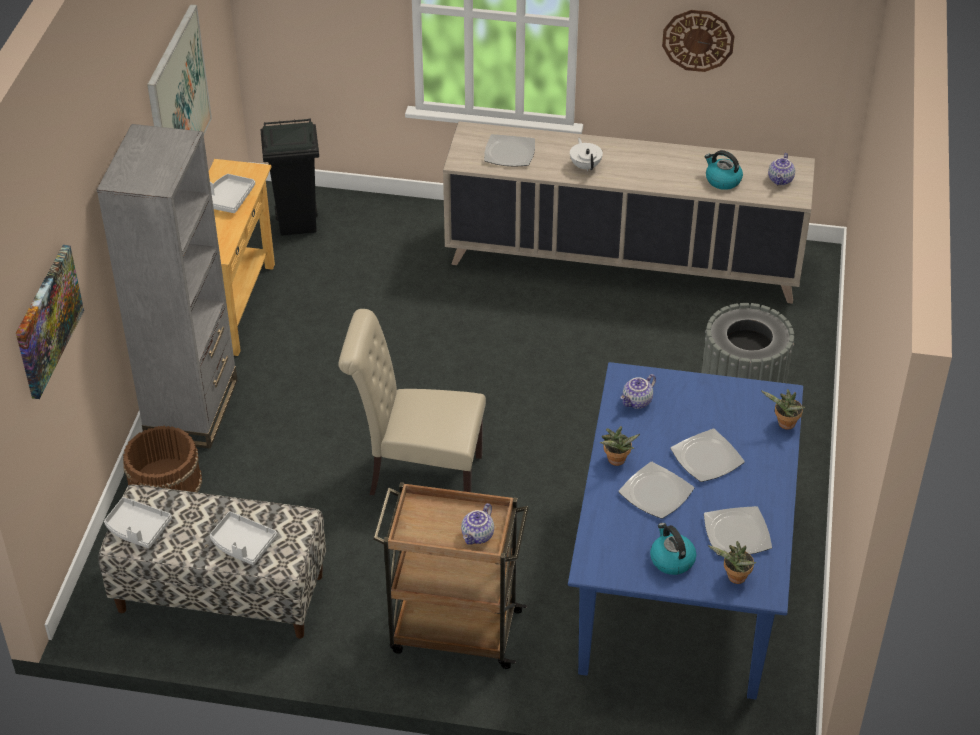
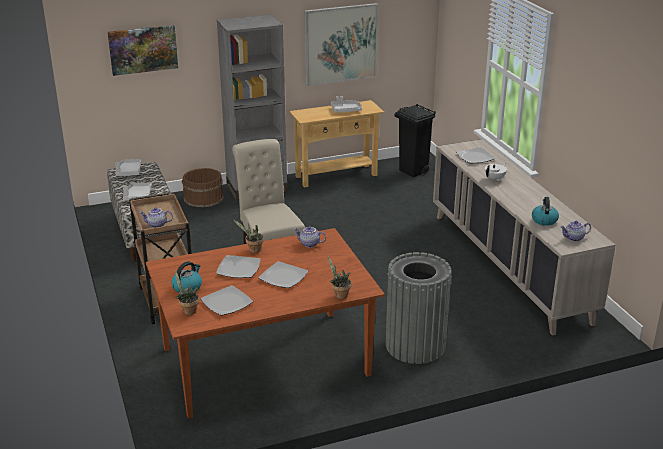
camera: 60 degrees right, 15 degrees down
blue dining table [568,362,803,700] -> brown dining table [146,228,385,419]
wall clock [662,10,734,72] -> none

